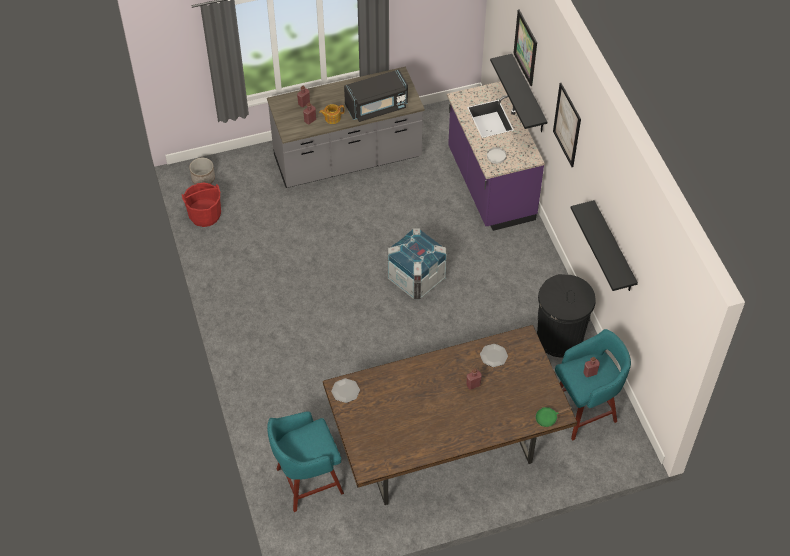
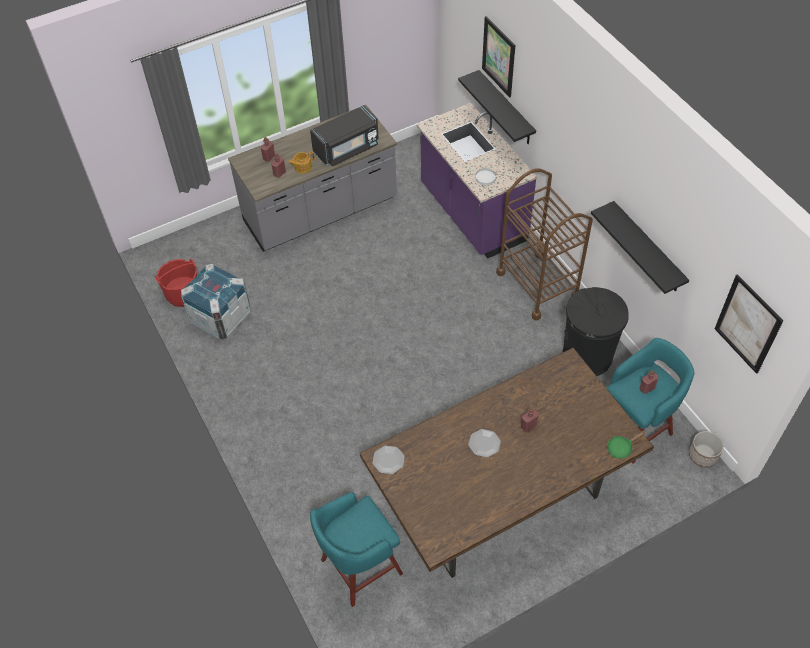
camera: 10 degrees left, 0 degrees up
planter [189,158,215,184] -> planter moved to [689,431,724,468]
crate [388,228,447,300] -> crate moved to [181,263,251,339]
plate [480,344,508,367] -> plate moved to [468,429,501,458]
picture [553,83,581,167] -> picture moved to [715,274,783,374]
none -> brown cart [496,169,593,321]

